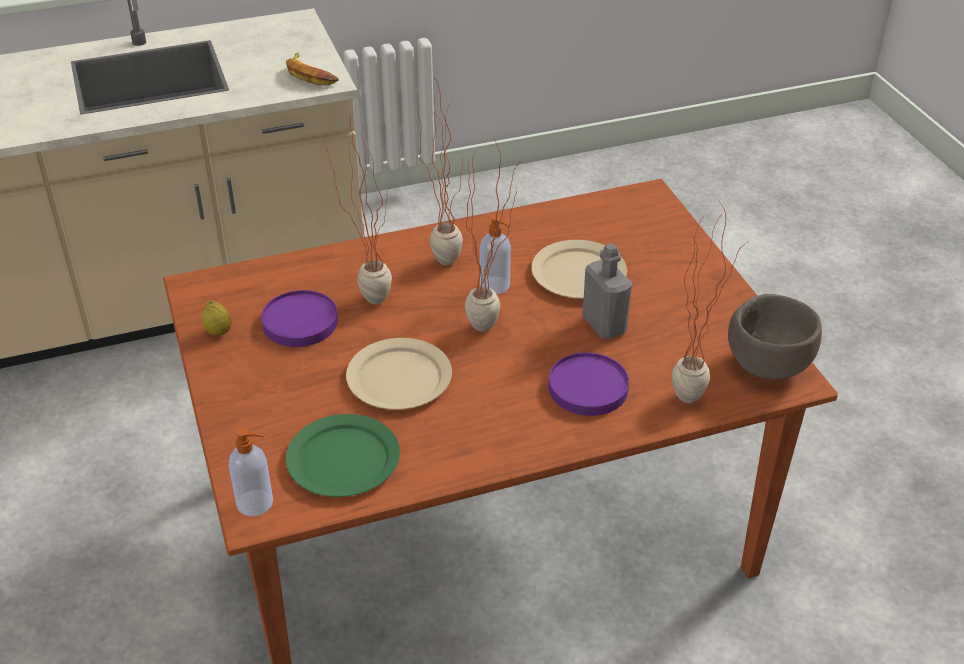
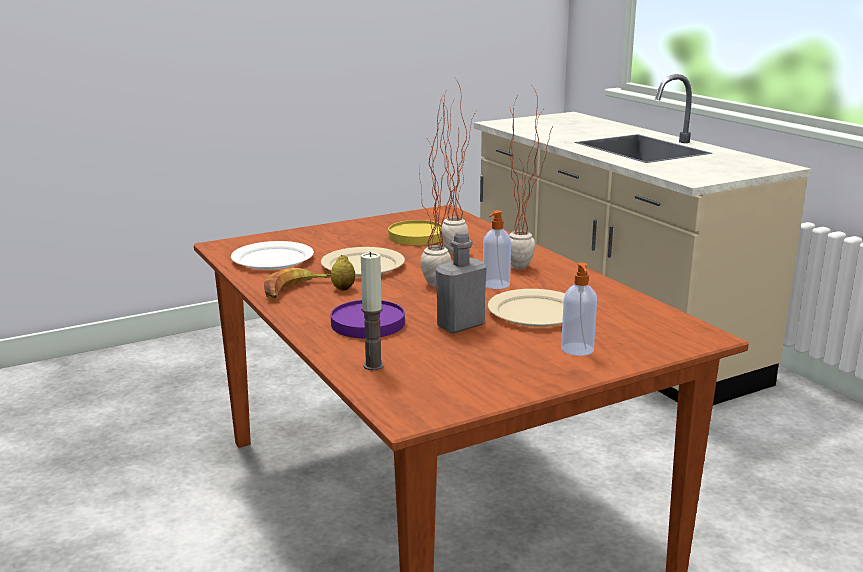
camera: 80 degrees right, 20 degrees down
lemon [202,300,231,336] -> lemon moved to [331,255,355,291]
soap dispenser [228,428,273,516] -> soap dispenser moved to [561,263,597,356]
purple plate [261,290,338,347] -> yellow plate [388,220,441,245]
banana [286,52,338,85] -> banana moved to [264,268,331,299]
green plate [286,414,400,497] -> white plate [231,241,314,270]
potted plant [672,200,747,403] -> candle [361,252,384,371]
brown bowl [728,294,822,379] -> none

